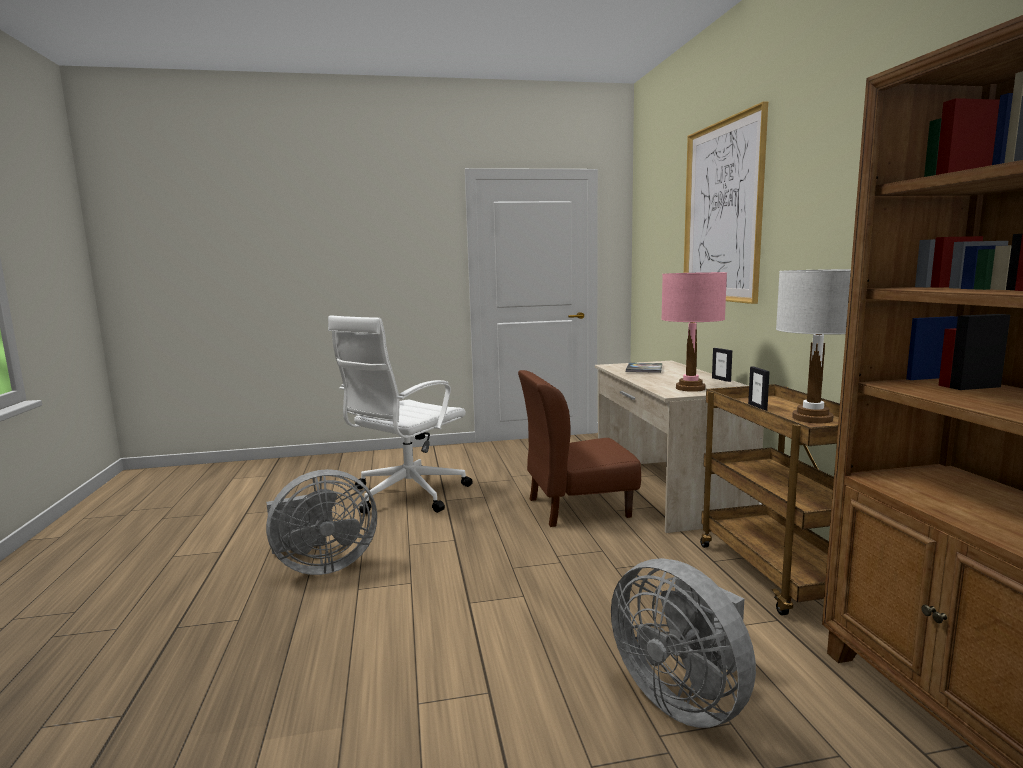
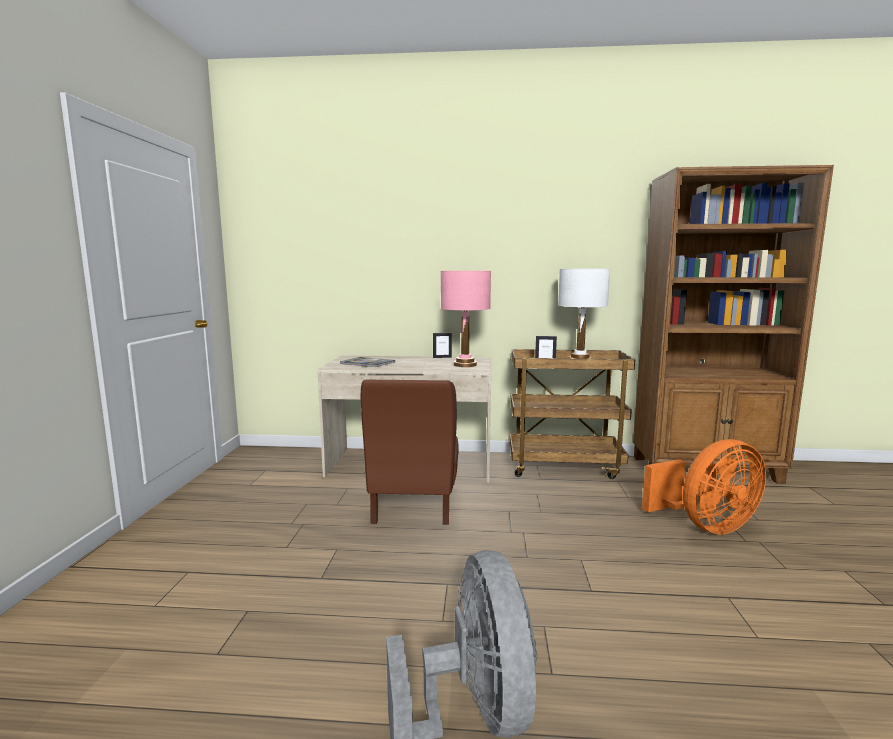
camera: 75 degrees left, 0 degrees up
white office chair [328,315,473,514] -> none
grey fan [611,558,756,728] -> orange fan [642,439,766,534]
picture [684,102,768,304] -> none

